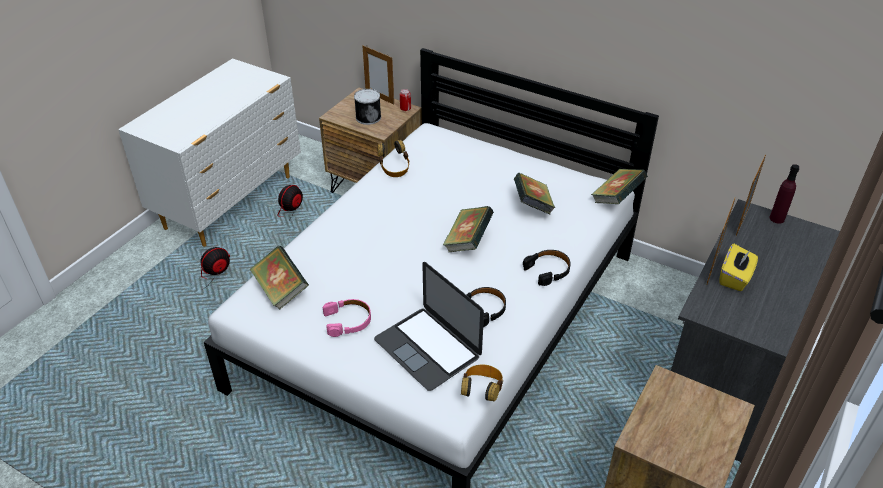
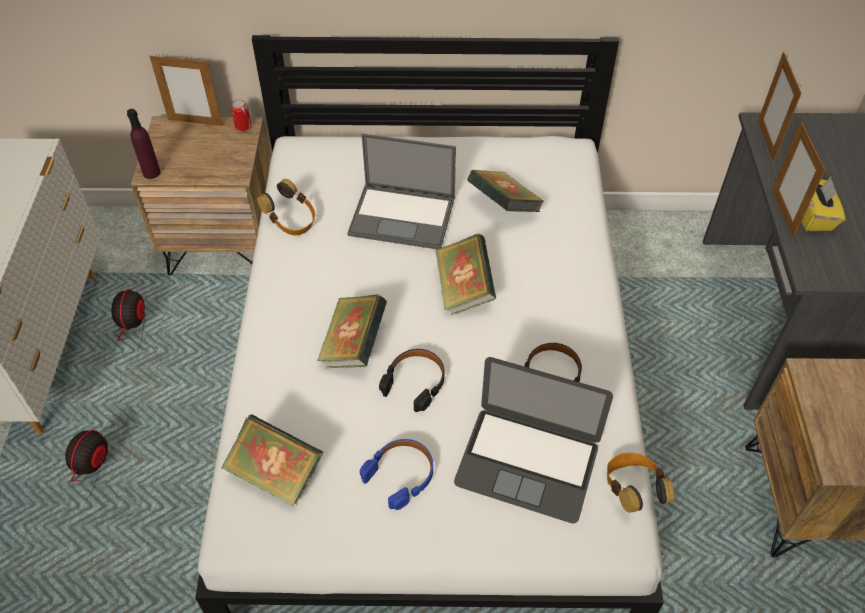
camera: 30 degrees left, 10 degrees up
pink headphones [323,299,371,337] -> blue headphones [360,439,433,510]
can [354,89,381,125] -> none
black headphones [523,250,571,286] -> black headphones moved to [379,349,445,412]
book [591,169,647,204] -> book moved to [317,294,387,368]
purple bottle [770,164,799,224] -> purple bottle moved to [127,109,161,179]
none -> laptop [348,134,456,249]

